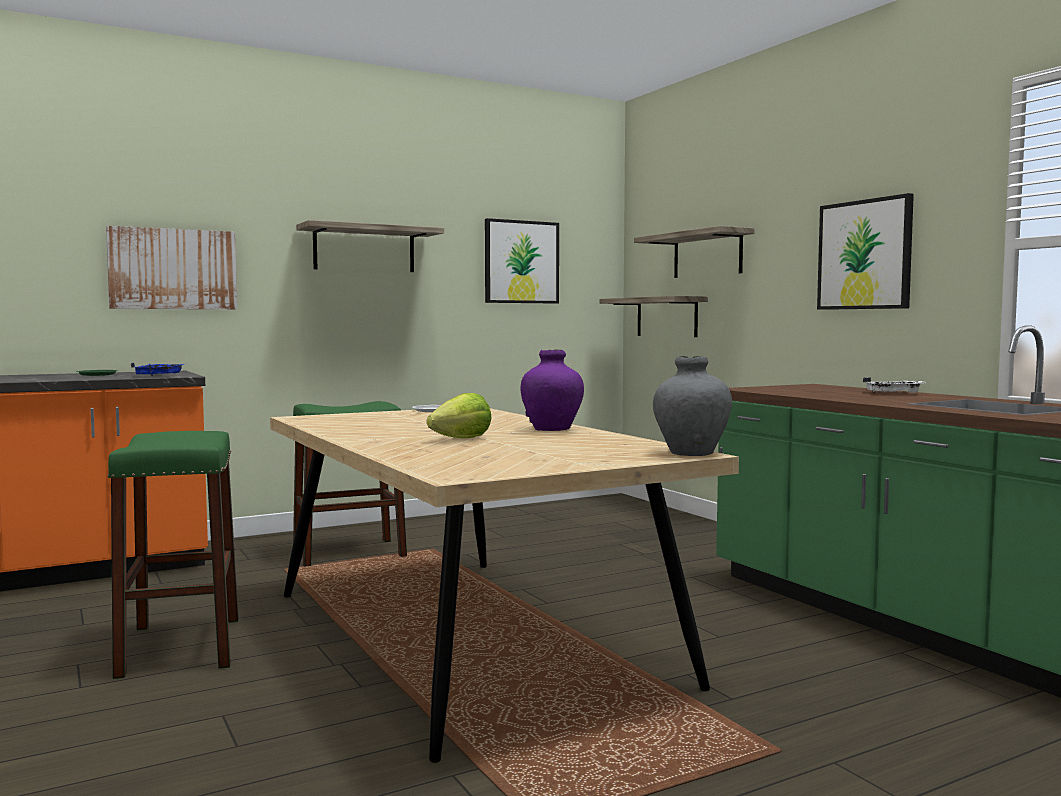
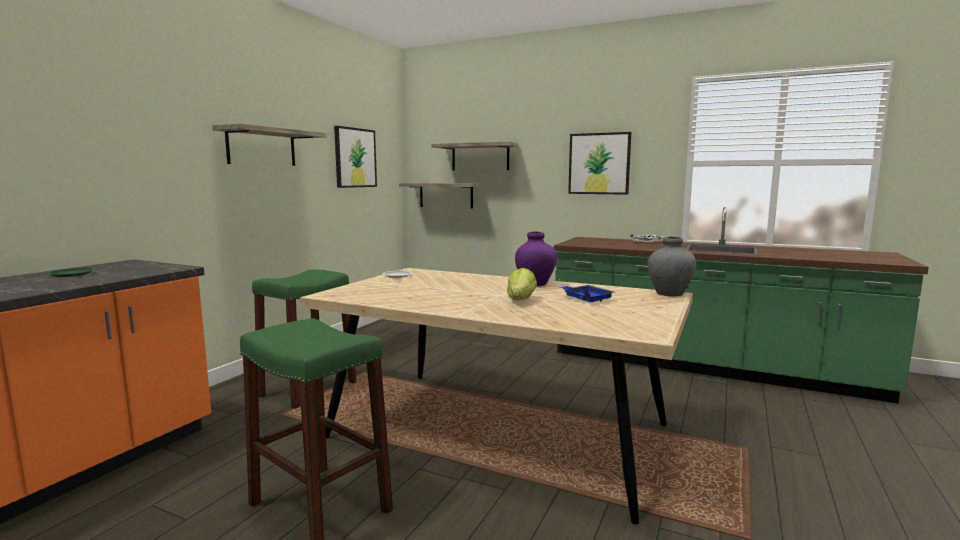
camera: 35 degrees left, 5 degrees up
picture [106,226,237,309] -> none
blue tray [131,363,184,376] -> blue tray moved to [560,285,615,302]

